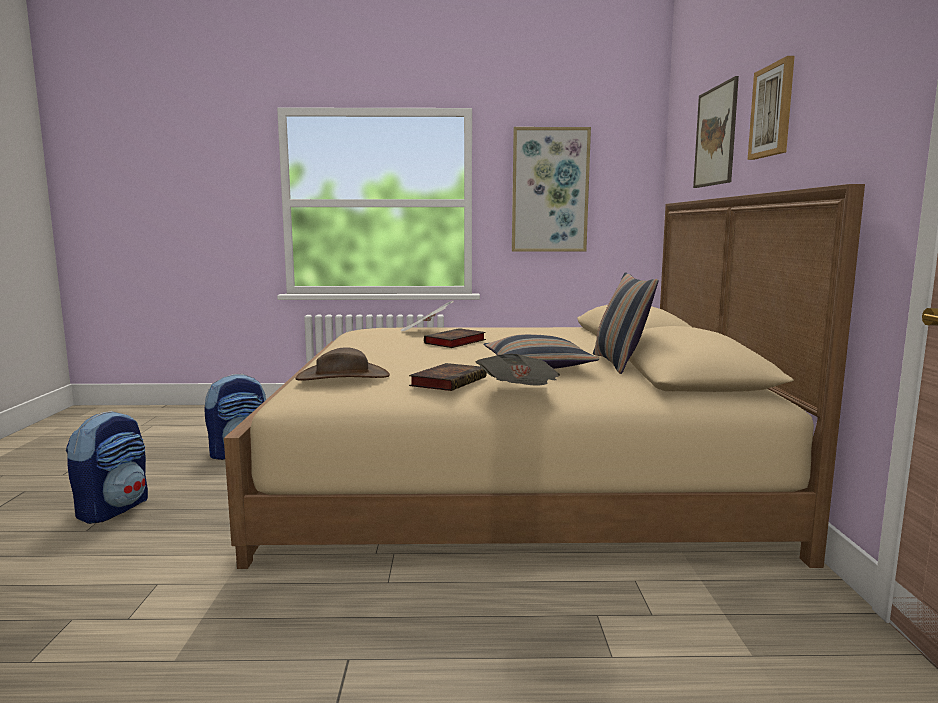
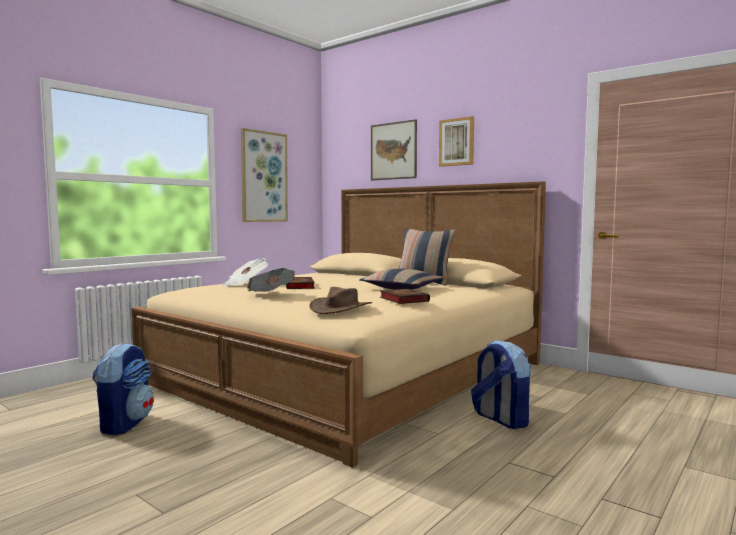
camera: 50 degrees left, 5 degrees down
backpack [66,411,148,524] -> backpack moved to [471,340,531,429]
newspaper [475,354,560,385] -> newspaper moved to [247,268,295,292]

